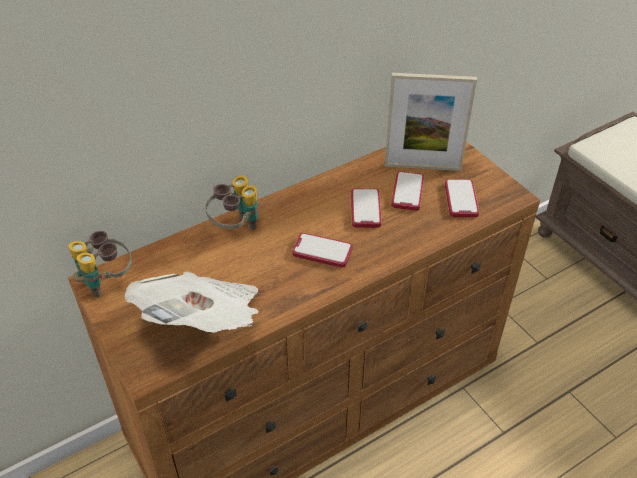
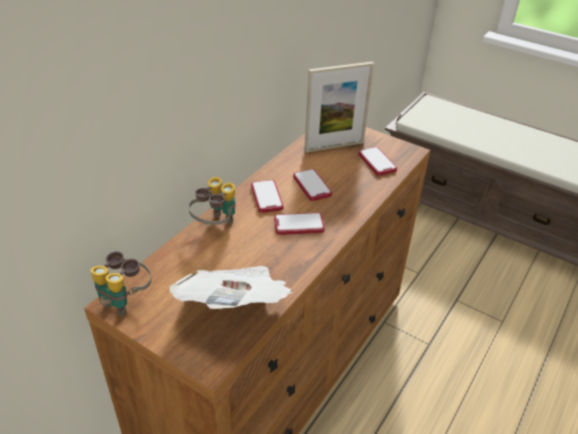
camera: 25 degrees left, 5 degrees down
phone [392,171,424,211] -> phone moved to [251,180,284,213]

